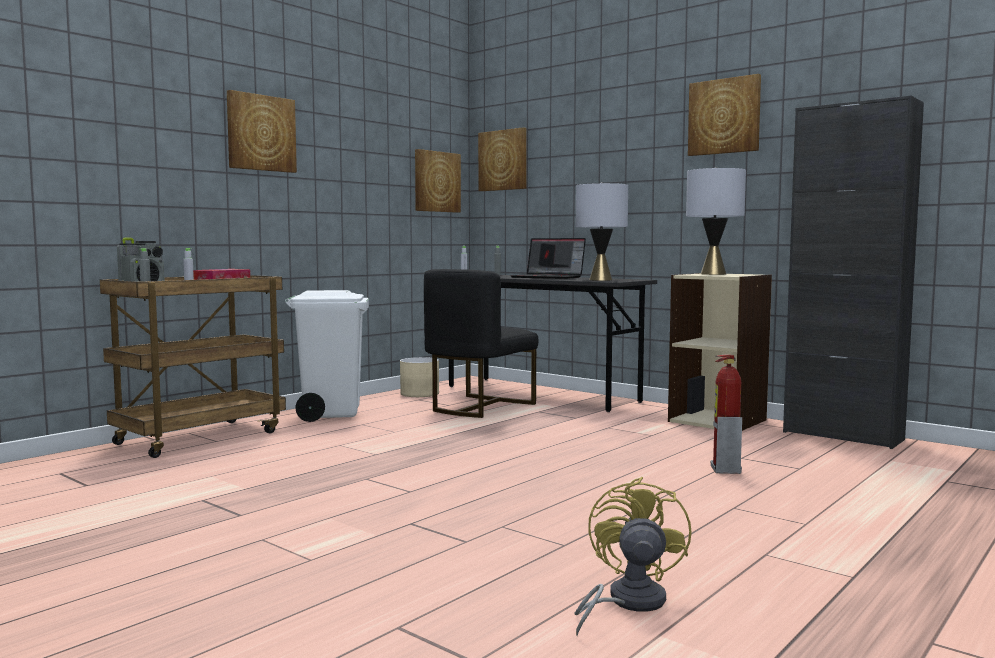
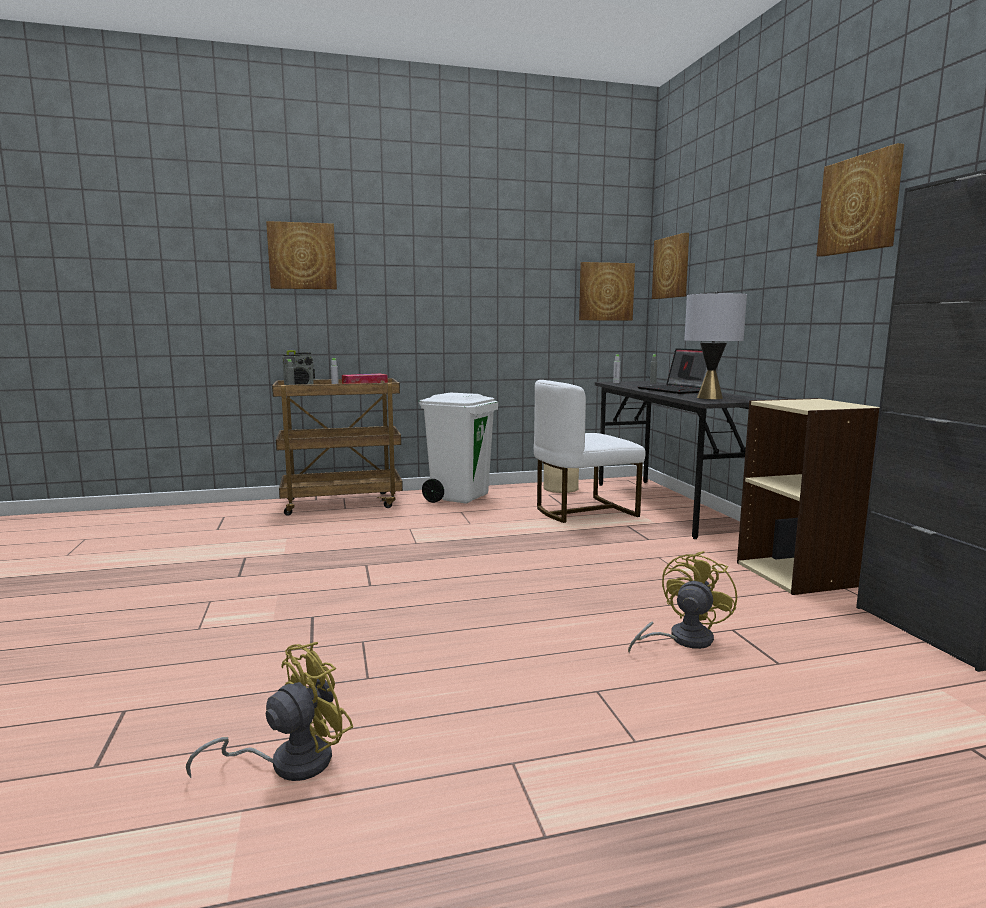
camera: 35 degrees right, 5 degrees up
picture [227,90,297,173] -> picture moved to [266,221,337,289]
black chair [424,269,538,418] -> white chair [534,380,645,523]
grey table lamp [686,167,746,275] -> none
fire extinguisher [710,355,742,474] -> yellow fan [628,551,737,653]

